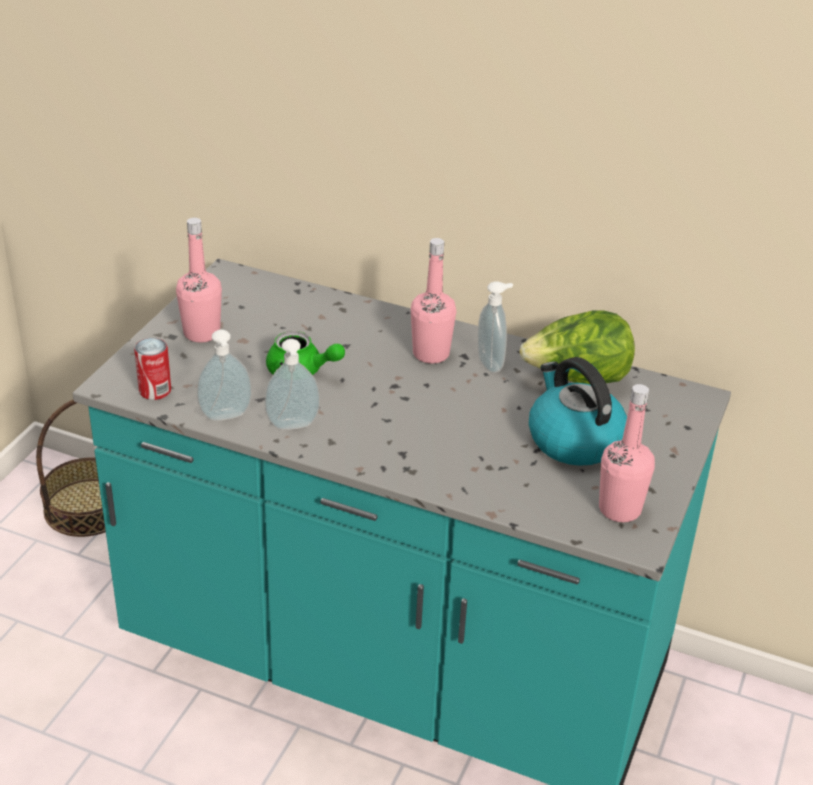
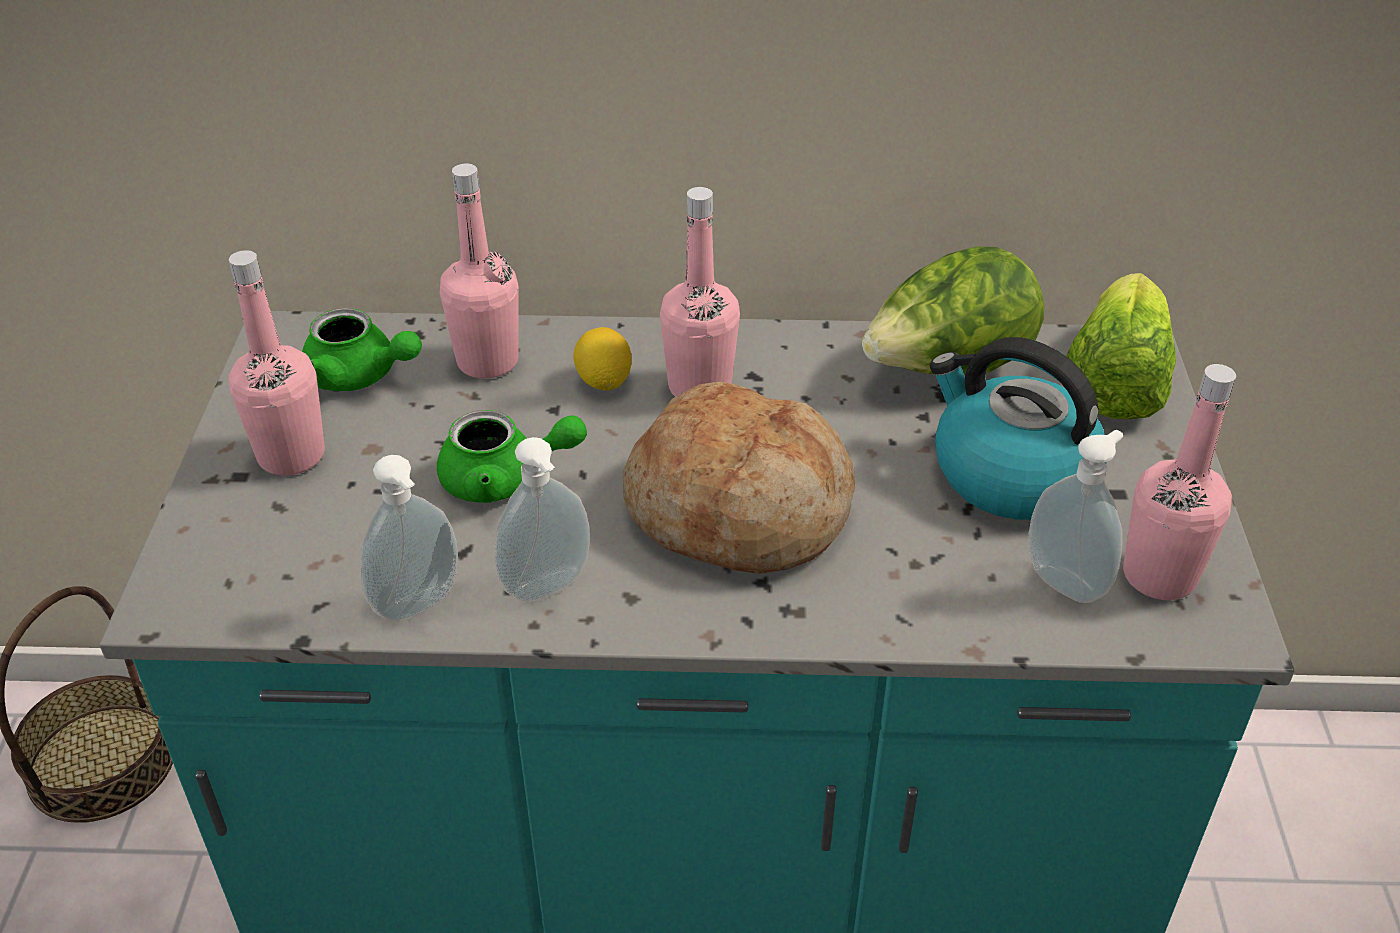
camera: 20 degrees left, 5 degrees up
can [134,338,171,400] -> none
soap dispenser [477,281,513,373] -> soap dispenser moved to [1029,430,1123,603]
none -> green teapot [302,308,422,391]
none -> pink bottle [440,163,519,379]
none -> lemon [574,327,631,391]
none -> bread [623,382,855,574]
none -> lettuce [1066,273,1176,419]

